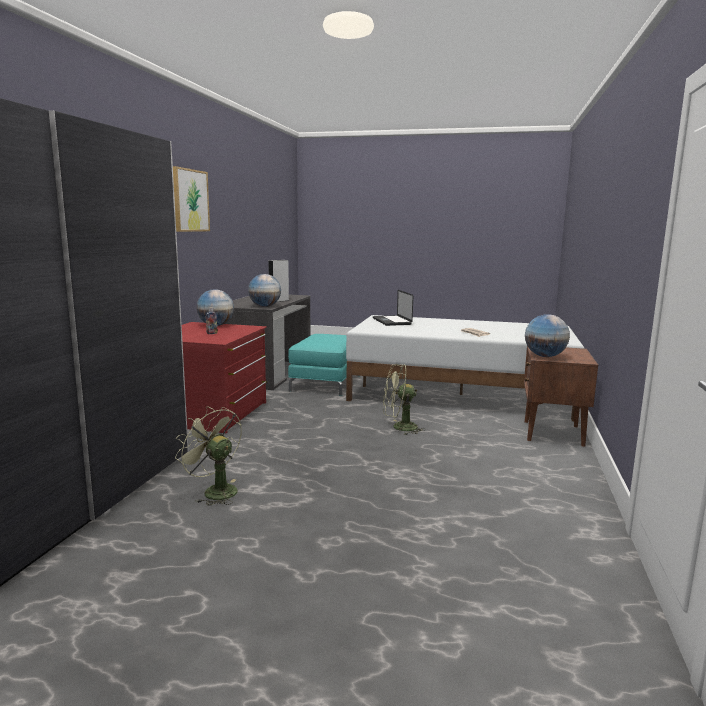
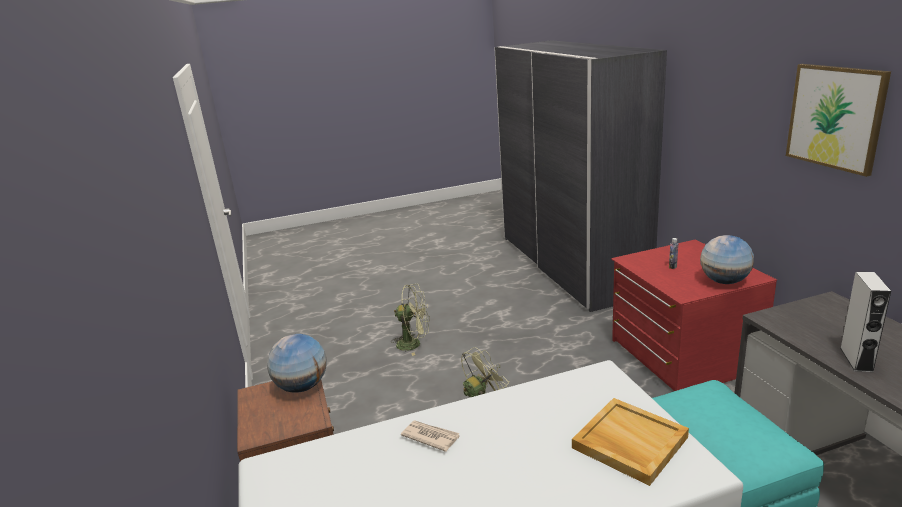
camera: 150 degrees right, 10 degrees up
green fan [175,406,242,506] -> green fan moved to [391,284,430,356]
globe [248,274,281,307] -> none
laptop [373,290,413,326] -> beige tray [572,398,689,486]

